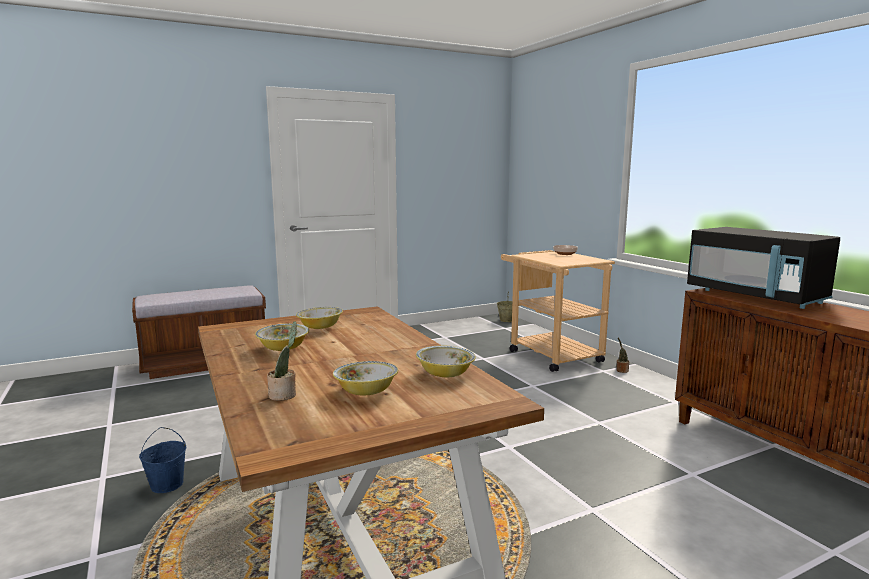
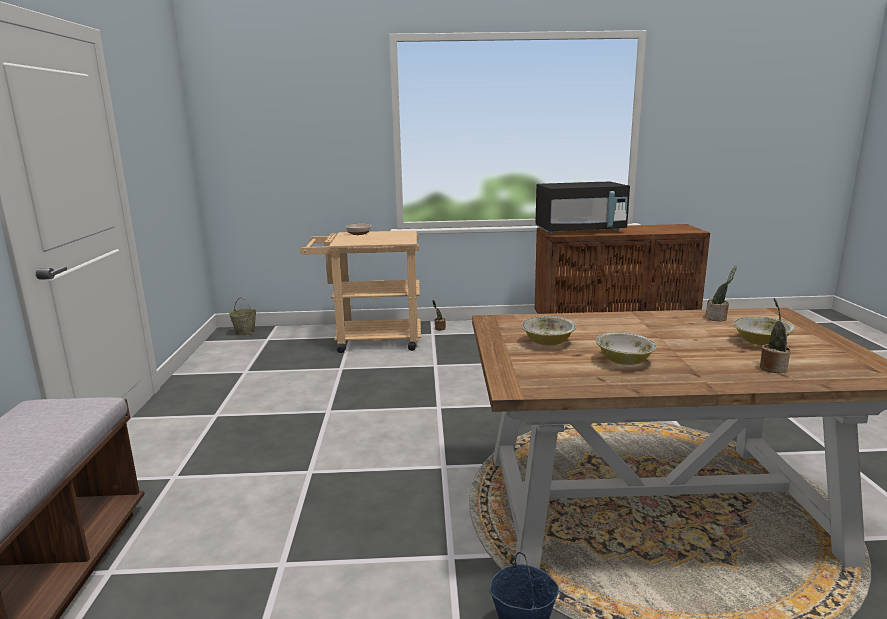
camera: 65 degrees left, 5 degrees up
bowl [416,345,476,377] -> potted plant [705,265,737,321]

